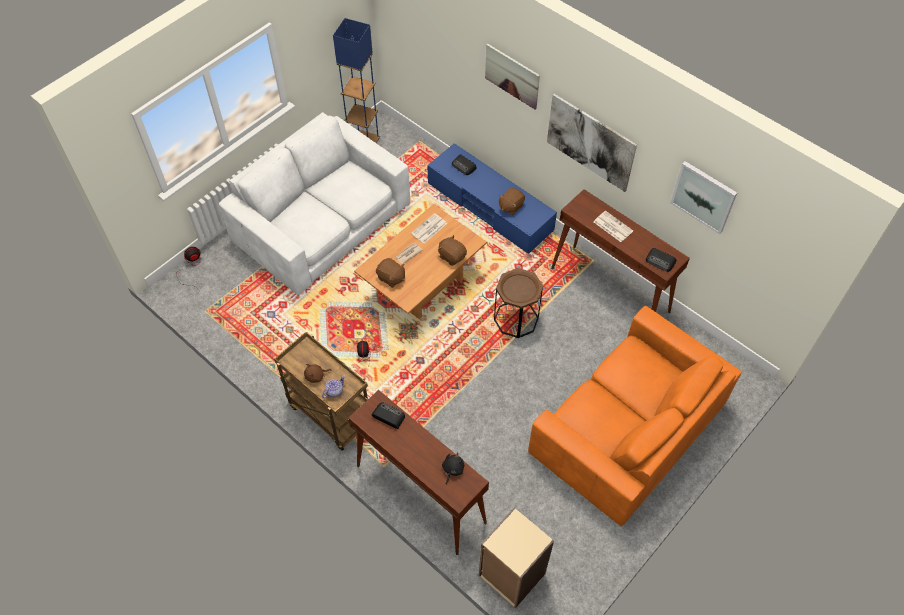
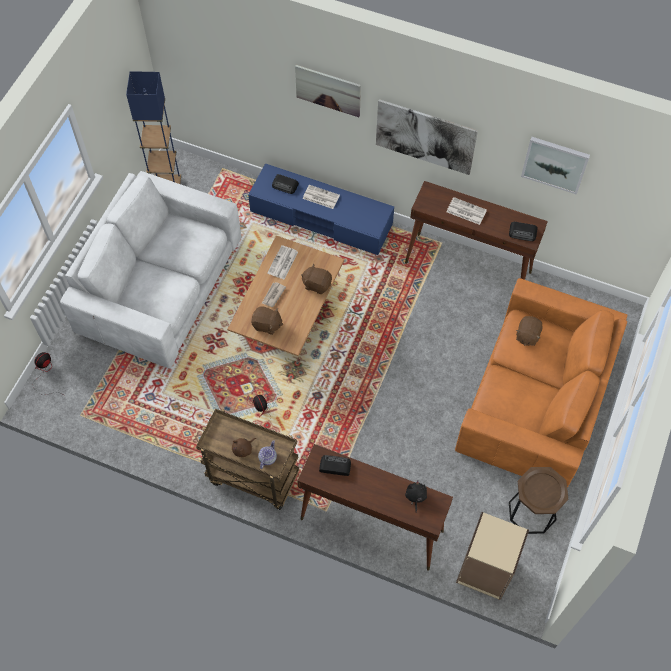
camera: 20 degrees left, 5 degrees up
brown side table [494,268,543,338] -> brown side table moved to [509,467,568,534]
brown plush toy [498,188,525,215] -> brown plush toy moved to [516,316,543,346]
none -> newspaper [303,185,340,209]

